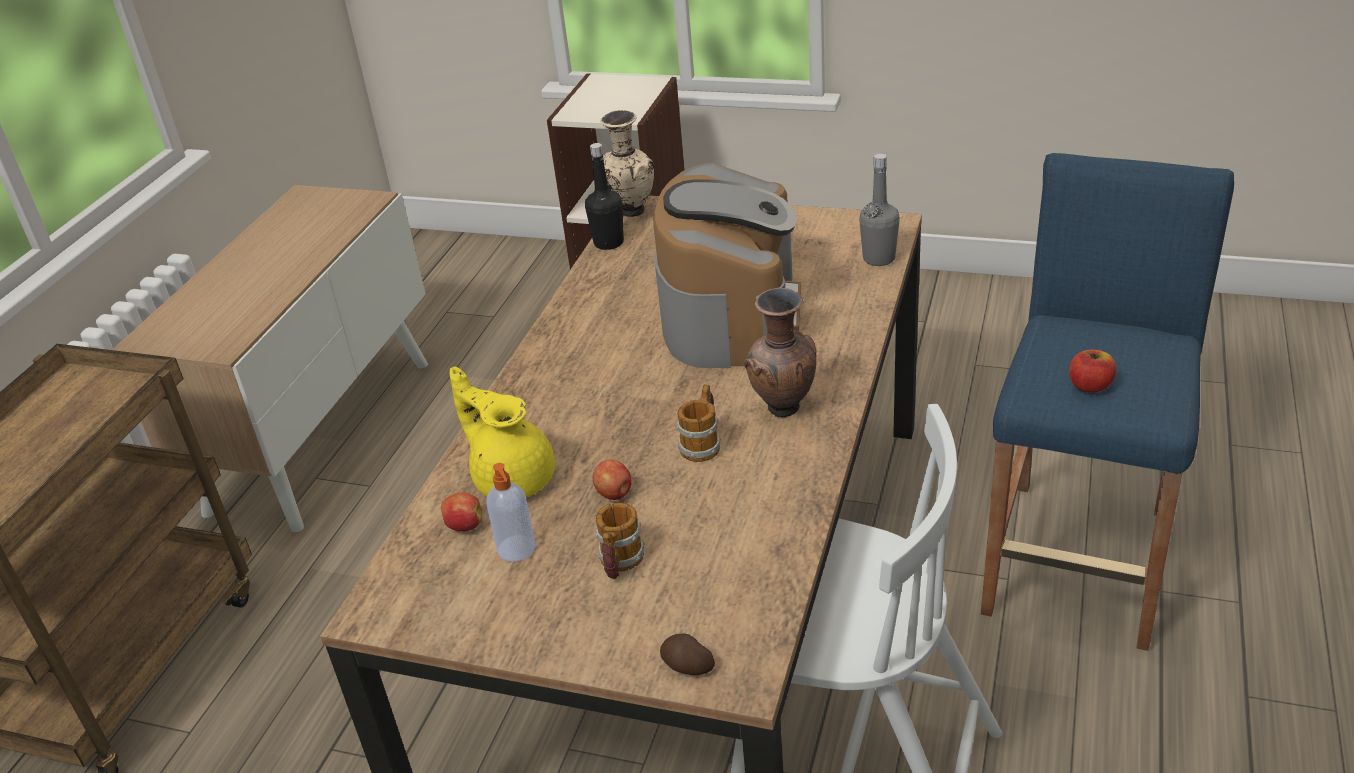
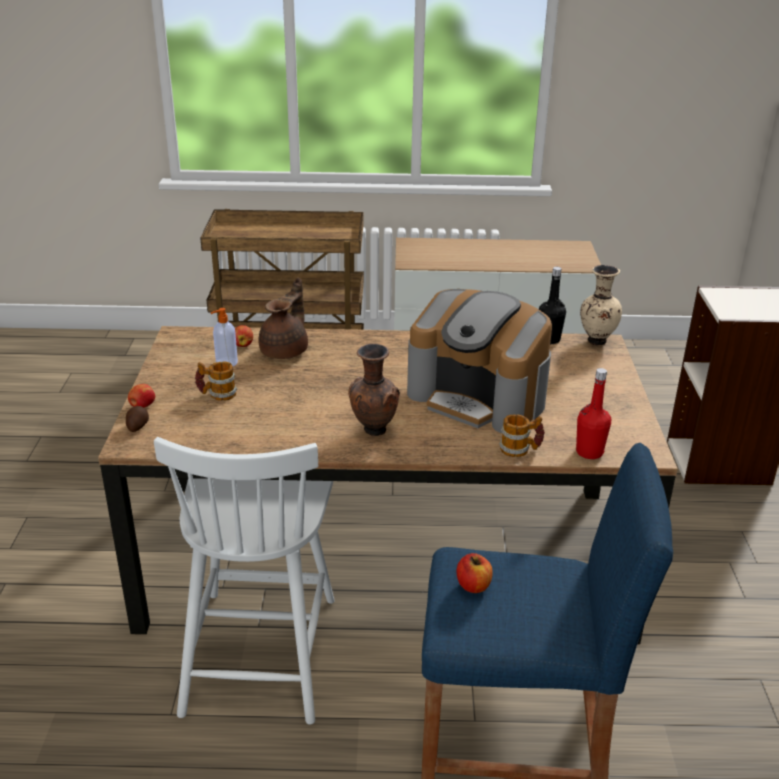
camera: 70 degrees right, 5 degrees down
yellow teapot [449,367,555,497] -> brown teapot [258,277,308,359]
apple [593,460,632,500] -> apple moved to [128,384,155,408]
coffee machine [653,163,801,368] -> coffee machine turned 45 degrees clockwise [407,289,552,433]
mug [676,384,721,462] -> mug moved to [499,414,545,457]
grey bottle [859,154,900,266] -> red bottle [576,368,611,459]

